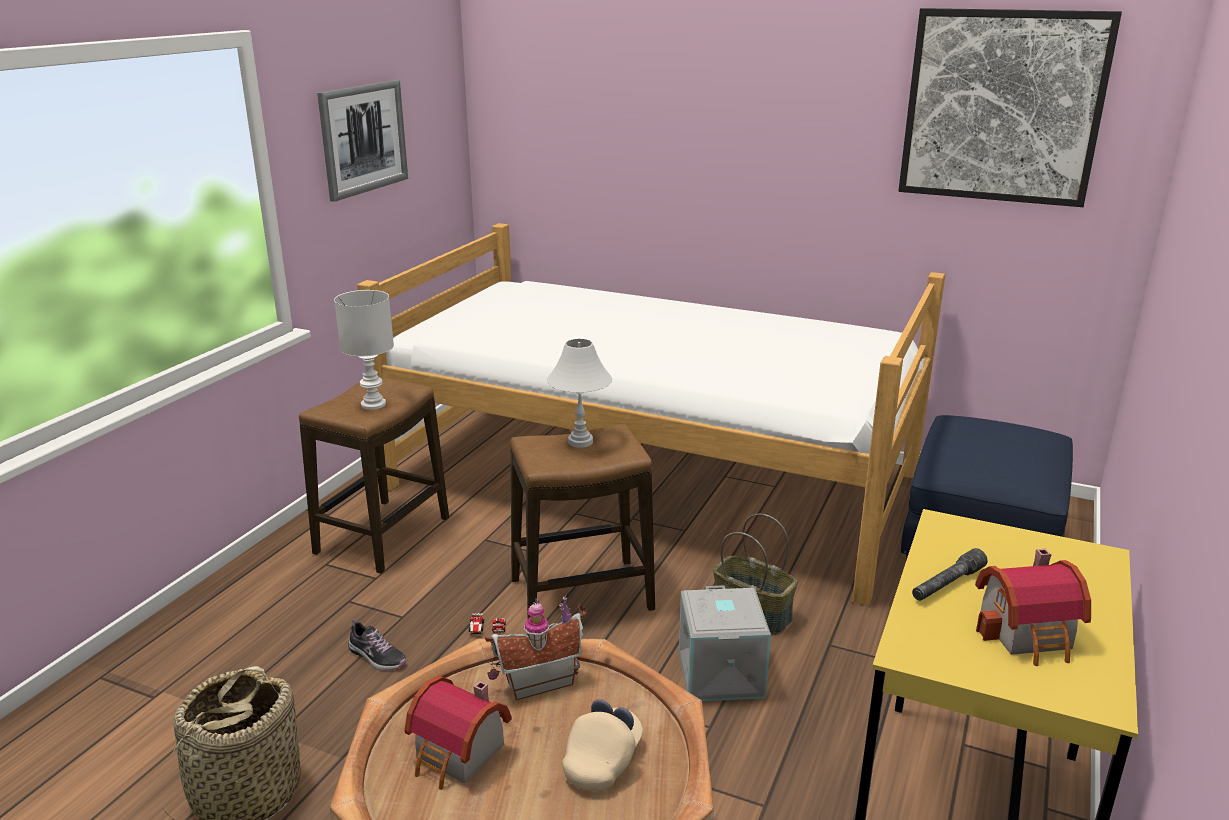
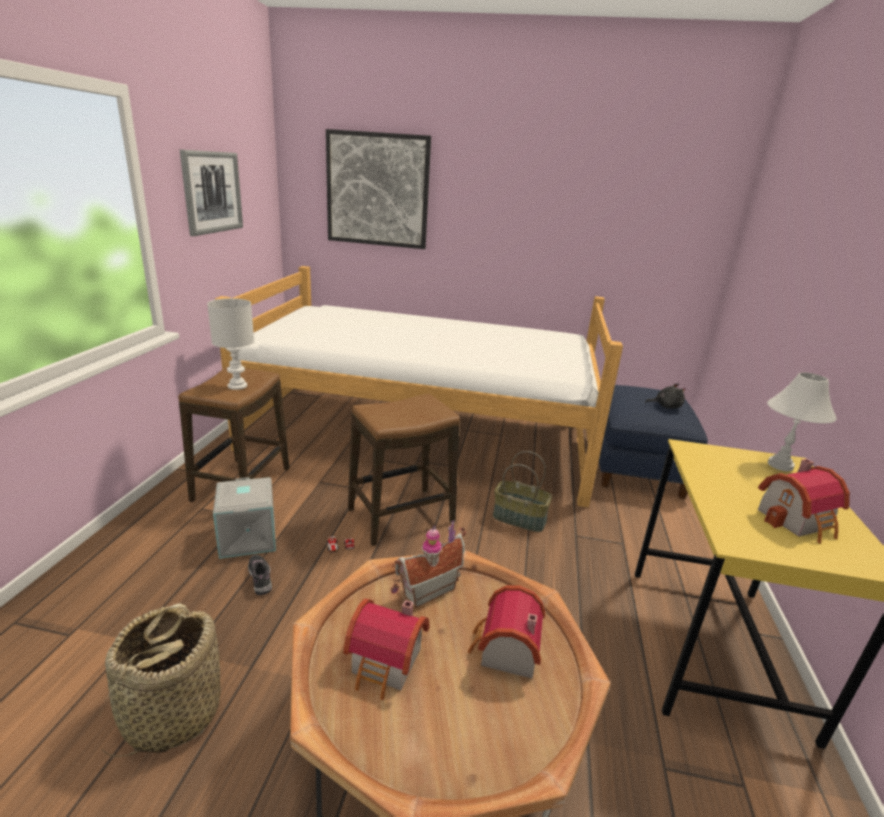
camera: 15 degrees left, 0 degrees up
shoe [348,619,407,670] -> shoe turned 135 degrees counterclockwise [248,555,272,595]
white table lamp [547,339,612,448] -> white table lamp moved to [767,372,837,471]
beige cap [562,699,643,791] -> toy house [468,585,545,678]
grey storage box [679,585,771,701] -> grey storage box moved to [213,477,276,559]
picture [898,8,1122,207] -> picture moved to [326,129,431,249]
grey flashlight [912,548,987,601] -> none
none -> black plush toy [645,383,686,408]

